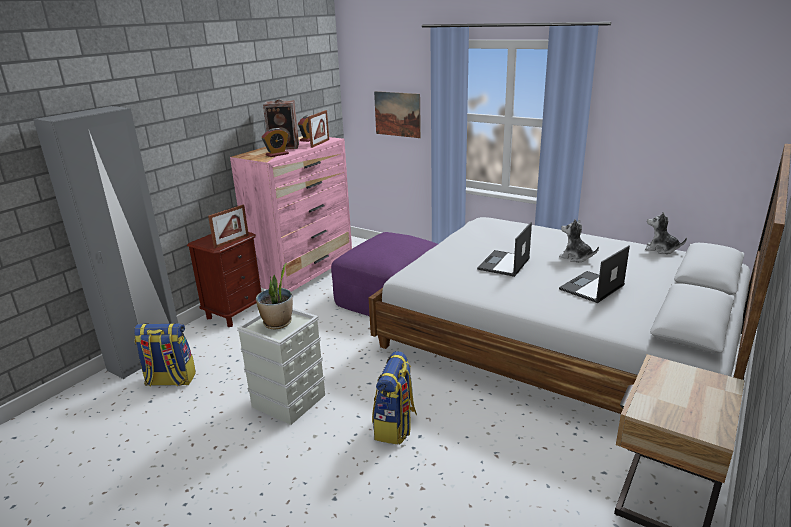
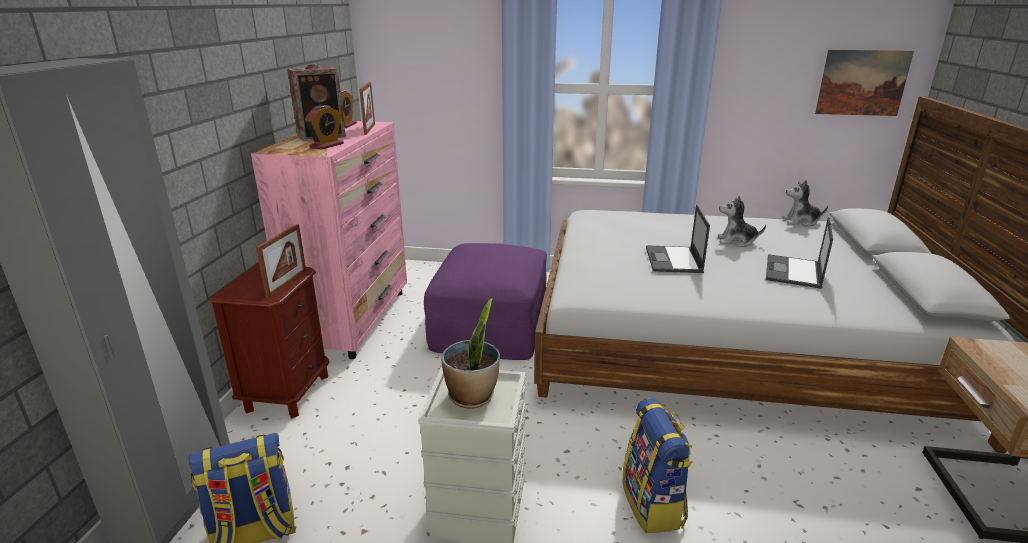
camera: 25 degrees left, 0 degrees up
picture [374,91,421,138] -> picture moved to [815,50,914,116]

